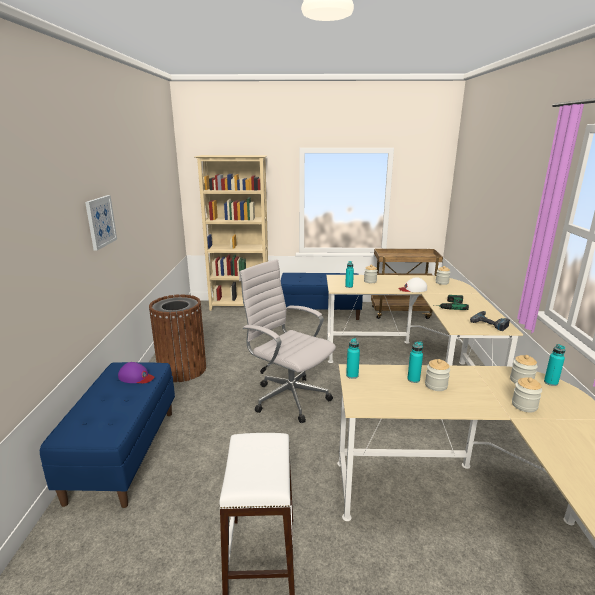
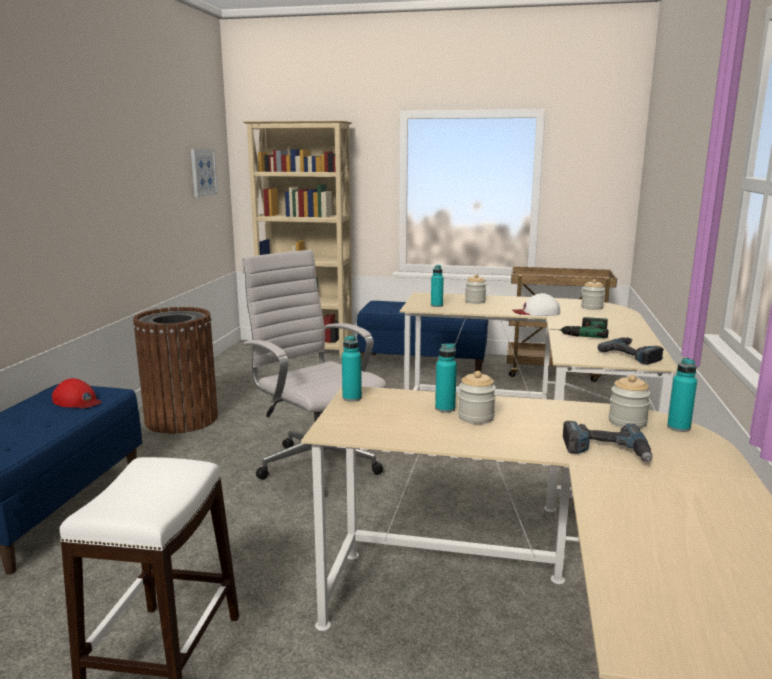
camera: 10 degrees right, 5 degrees down
picture [85,195,117,251] -> picture moved to [191,149,218,197]
purple cap [118,362,155,383] -> red cap [52,378,102,408]
jar [512,377,542,412] -> power drill [563,421,653,462]

